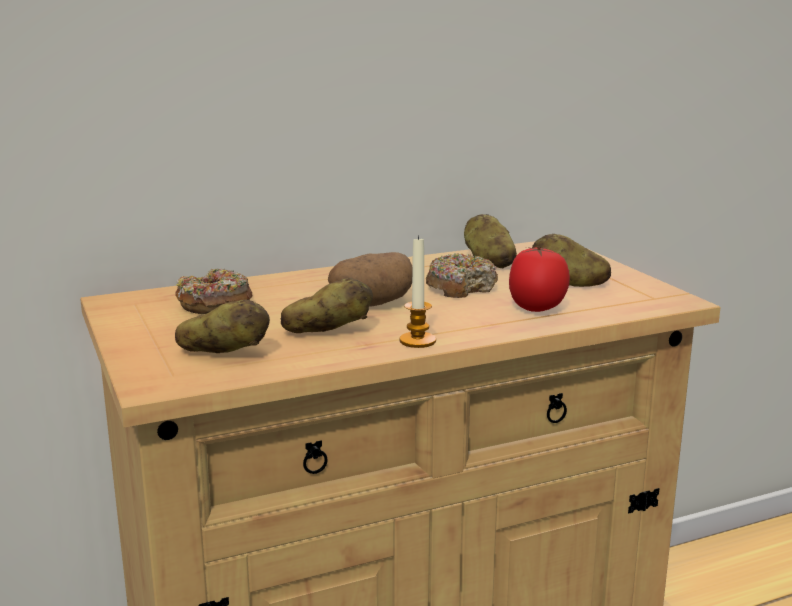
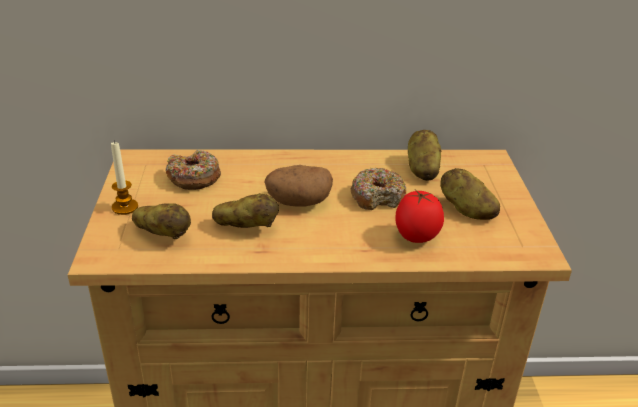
camera: 20 degrees right, 15 degrees up
candle [400,235,436,348] -> candle moved to [111,141,138,215]

